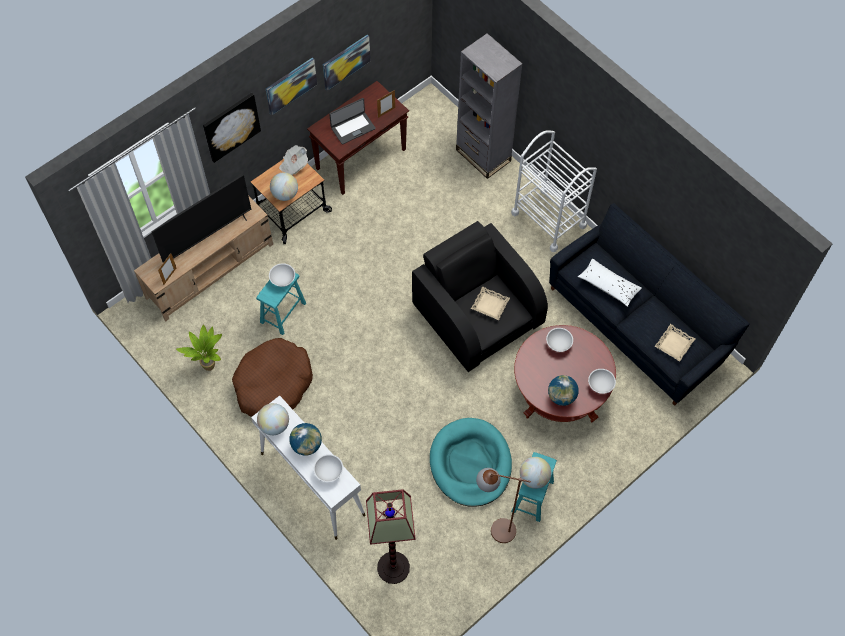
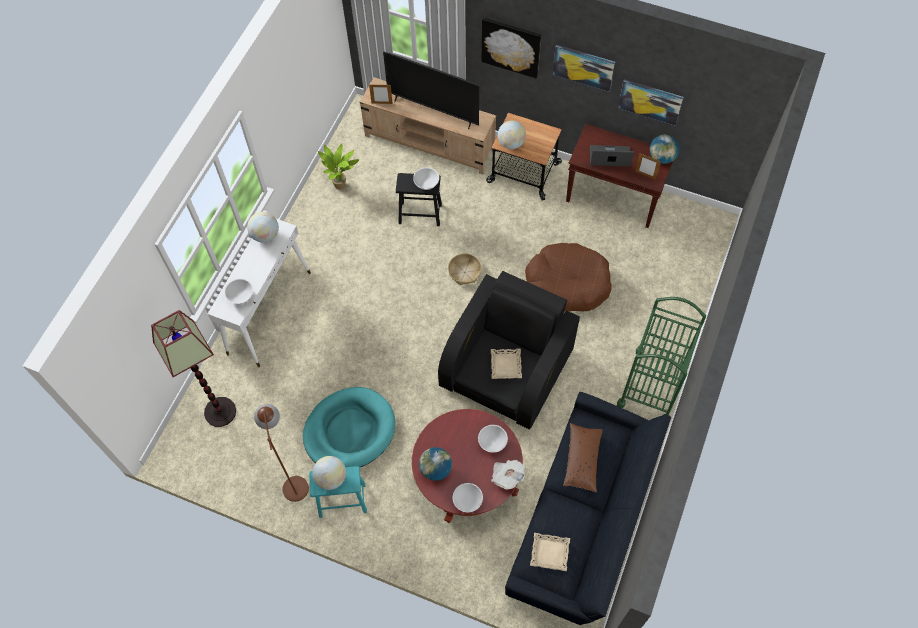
camera: 65 degrees right, 0 degrees up
brown dog bed [232,338,313,417] -> brown dog bed moved to [525,243,612,311]
turquoise stool [256,273,306,335] -> black stool [396,173,442,226]
newspaper [279,145,308,176] -> newspaper moved to [491,460,525,489]
globe [289,423,322,456] -> globe moved to [650,135,679,164]
laptop [329,98,376,145] -> laptop turned 150 degrees clockwise [590,145,634,167]
grey bookcase [456,33,522,179] -> none
white cart [511,130,597,252] -> green cart [617,297,706,415]
white pillow [578,258,642,307] -> brown pillow [563,423,603,492]
none -> basket [448,253,482,285]

